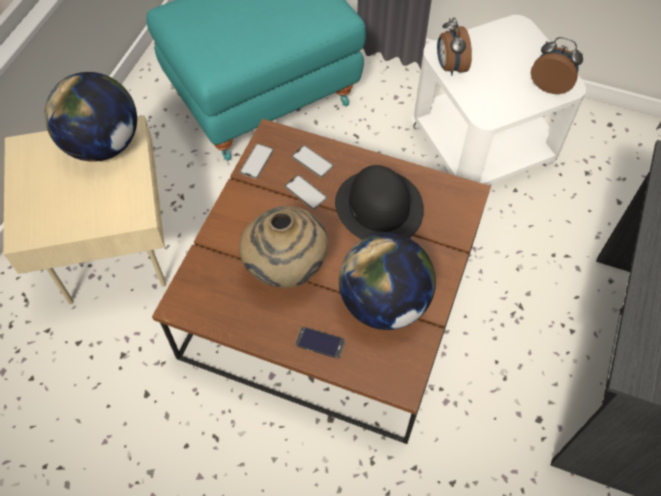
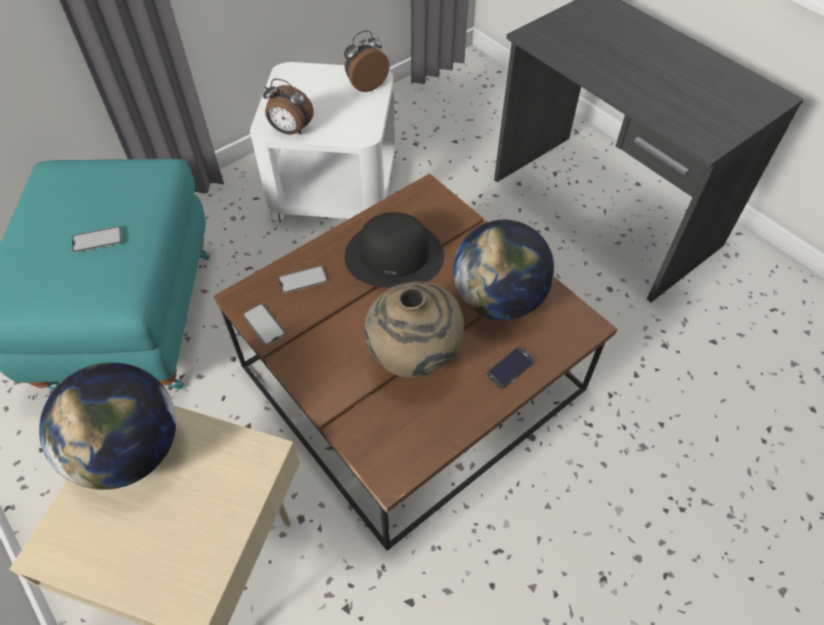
camera: 60 degrees left, 5 degrees down
phone [285,175,327,210] -> phone moved to [72,226,122,253]

